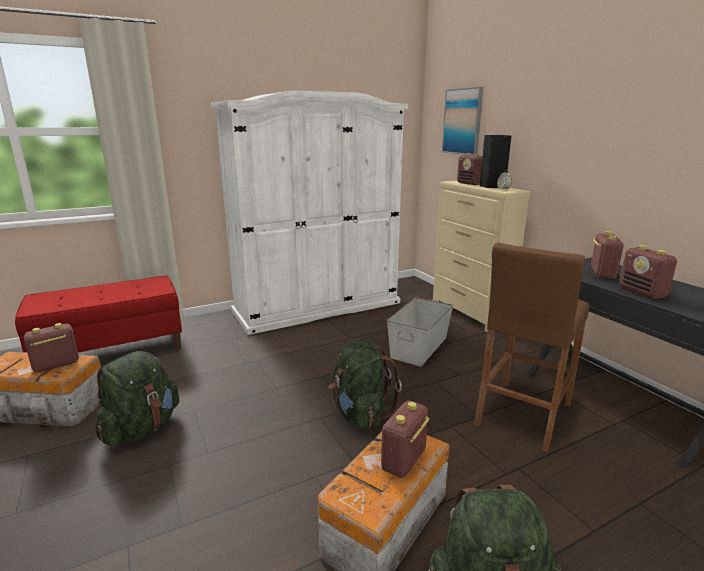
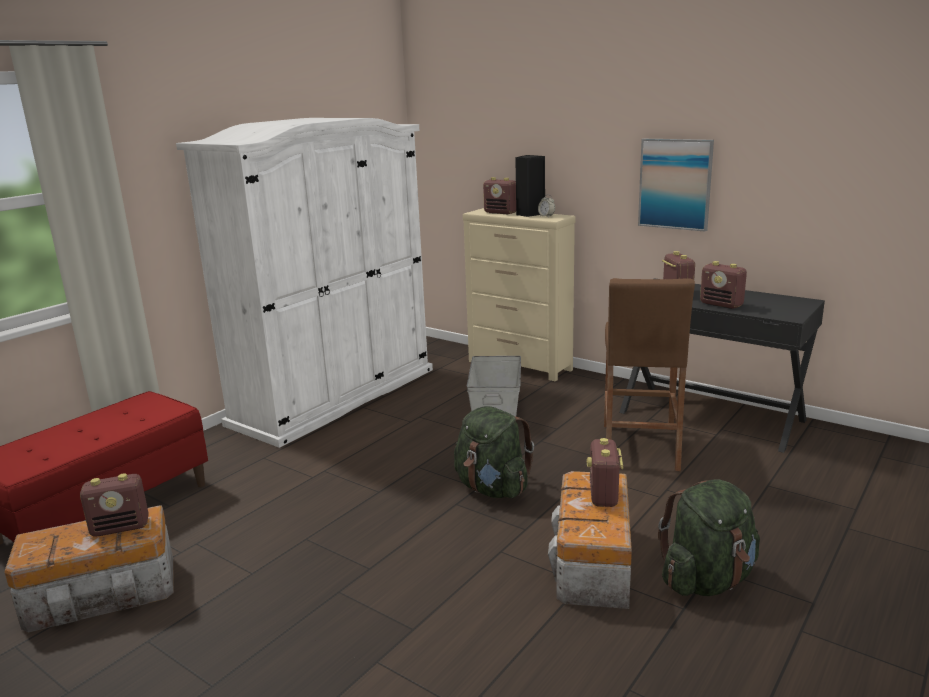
camera: 25 degrees left, 0 degrees up
radio [24,323,79,372] -> radio turned 135 degrees counterclockwise [80,473,149,537]
green backpack [96,351,179,446] -> none
picture [442,87,483,156] -> picture moved to [638,139,714,232]

